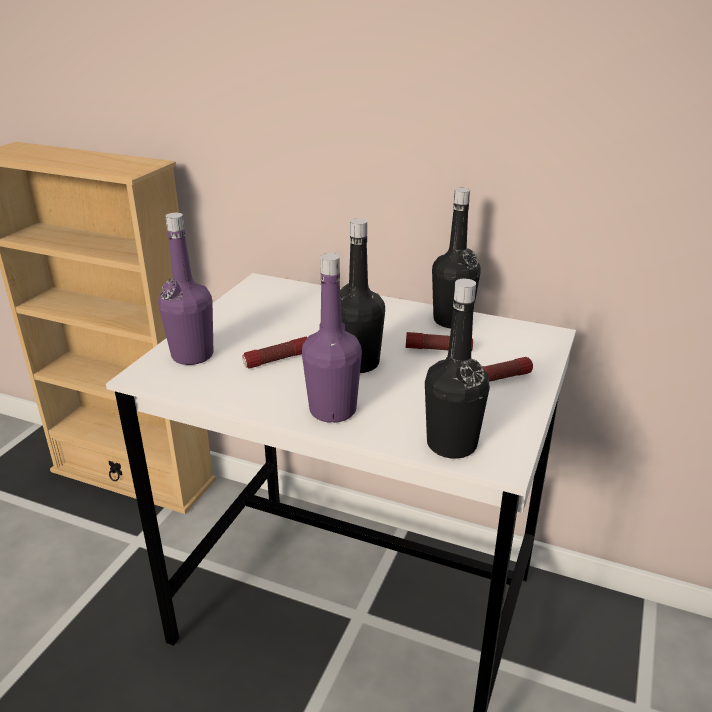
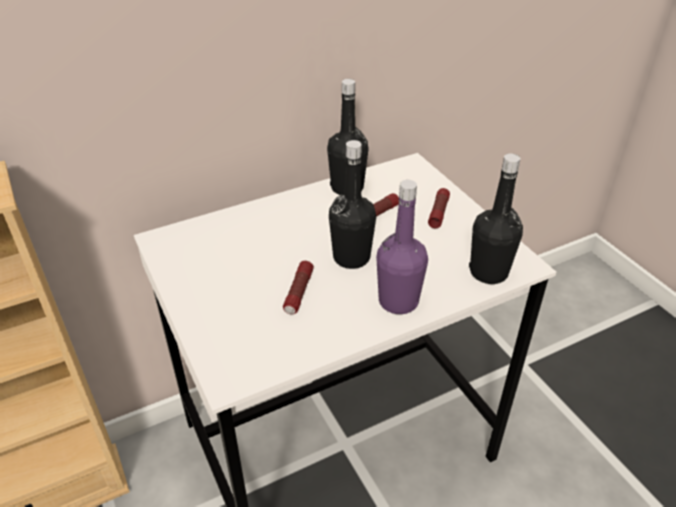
camera: 50 degrees left, 10 degrees up
purple bottle [158,213,213,365] -> none

